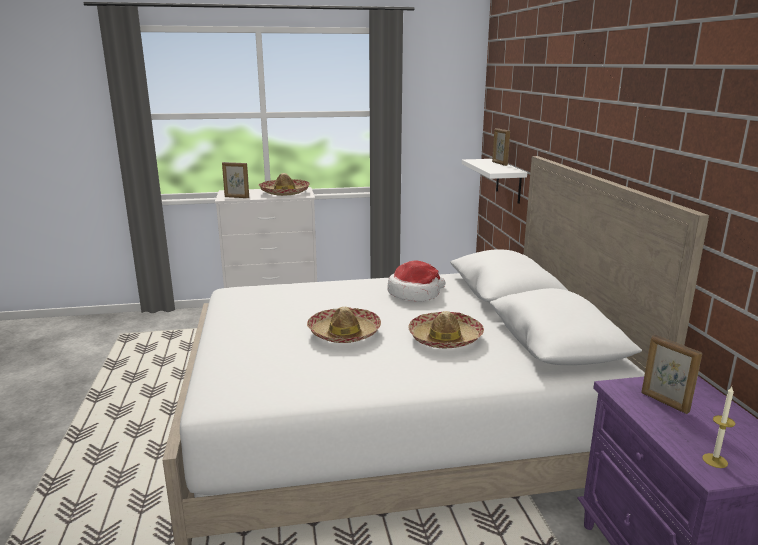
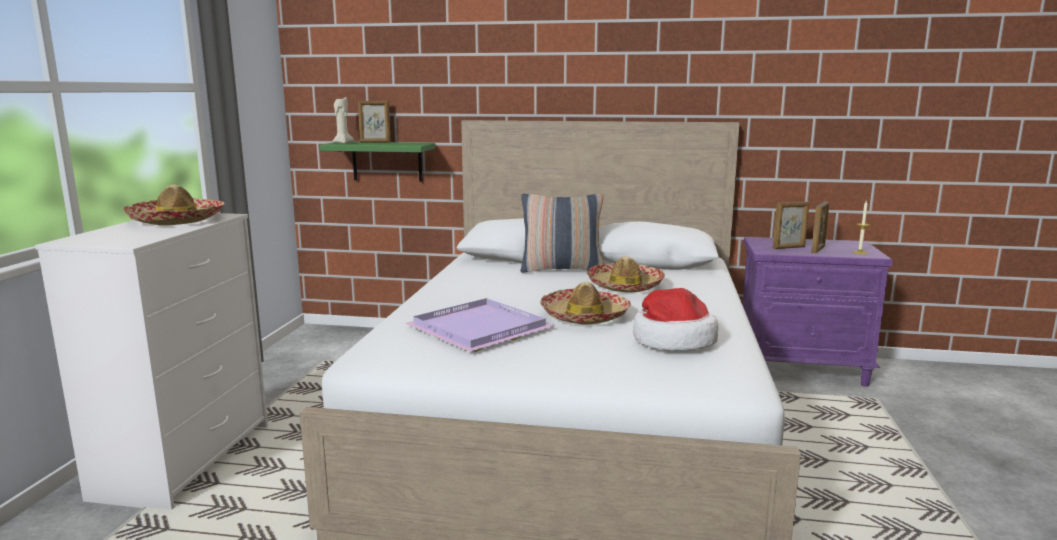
camera: 70 degrees left, 5 degrees down
picture frame [222,162,249,198] -> picture frame moved to [811,202,829,253]
hat [387,261,445,301] -> hat moved to [633,288,718,351]
white shelf [462,159,527,204] -> green shelf [319,142,435,182]
none -> beige candle [332,97,354,144]
none -> purple tray [405,298,555,352]
none -> pillow [520,193,604,273]

